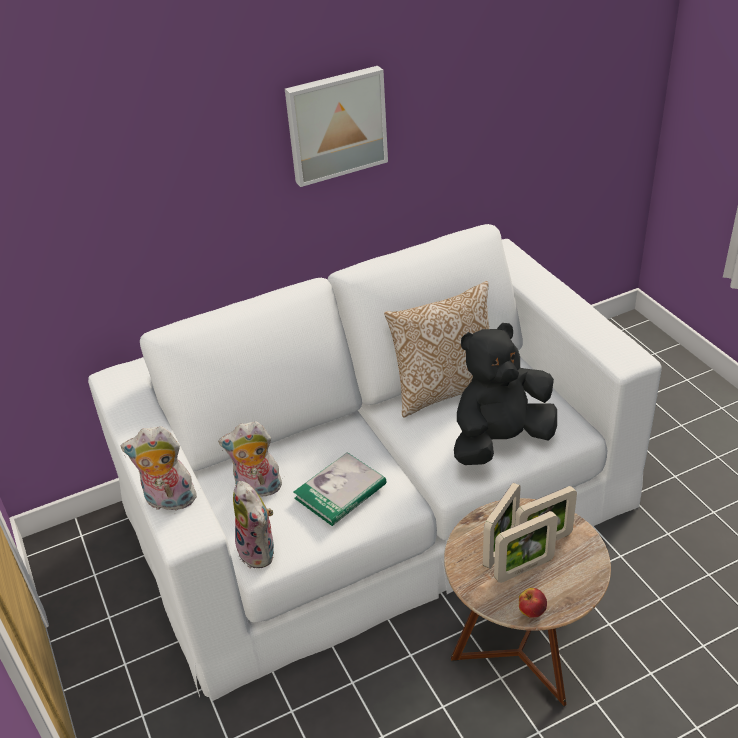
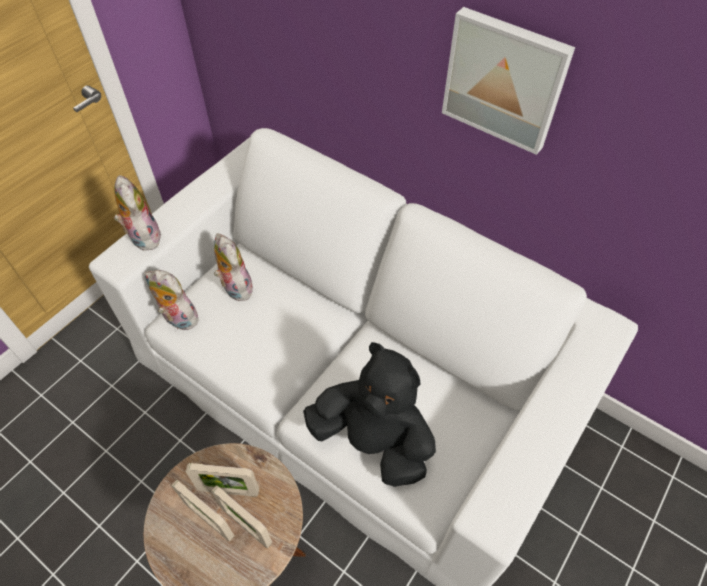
camera: 60 degrees right, 15 degrees up
plush toy [233,481,275,568] -> plush toy turned 90 degrees clockwise [144,270,199,330]
book [294,452,387,526] -> none
pillow [384,281,489,418] -> none
apple [519,588,547,618] -> none

